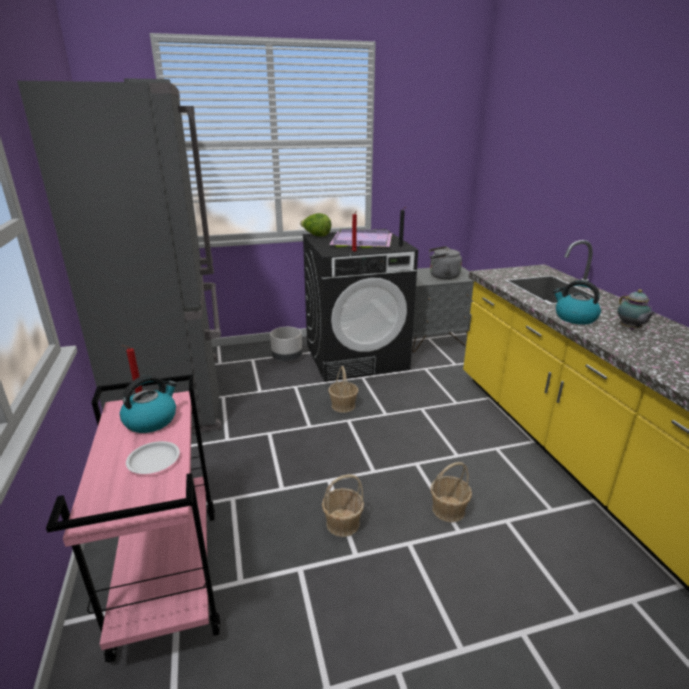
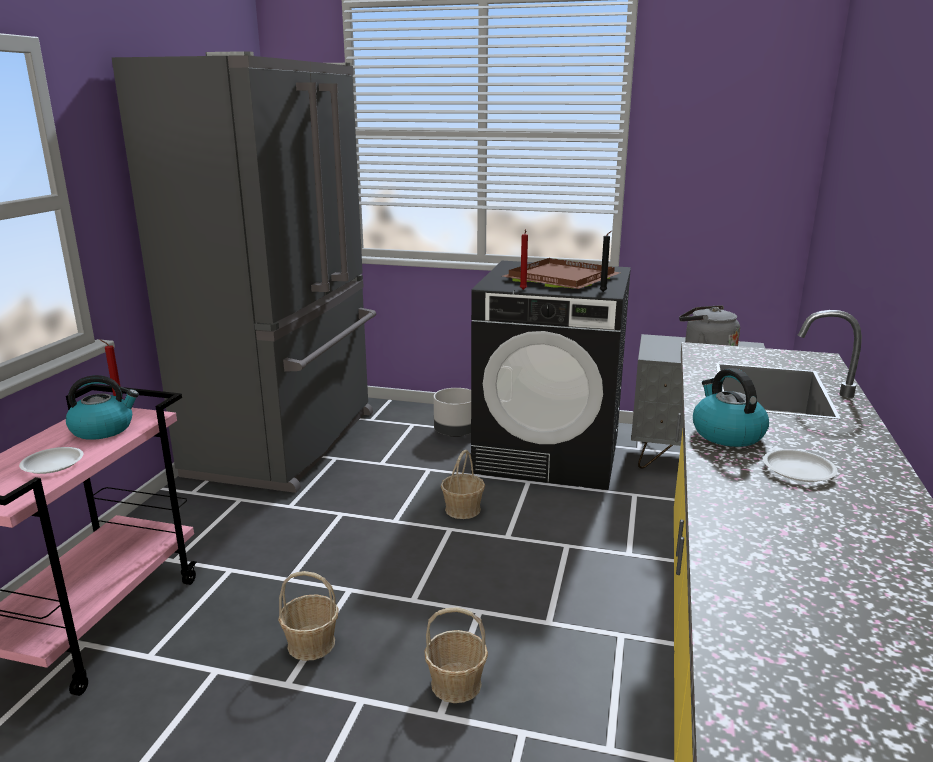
camera: 30 degrees right, 5 degrees down
lettuce [300,213,331,237] -> none
purple tray [329,229,392,248] -> brown tray [502,258,620,289]
teapot [617,289,656,330] -> white plate [763,449,838,482]

